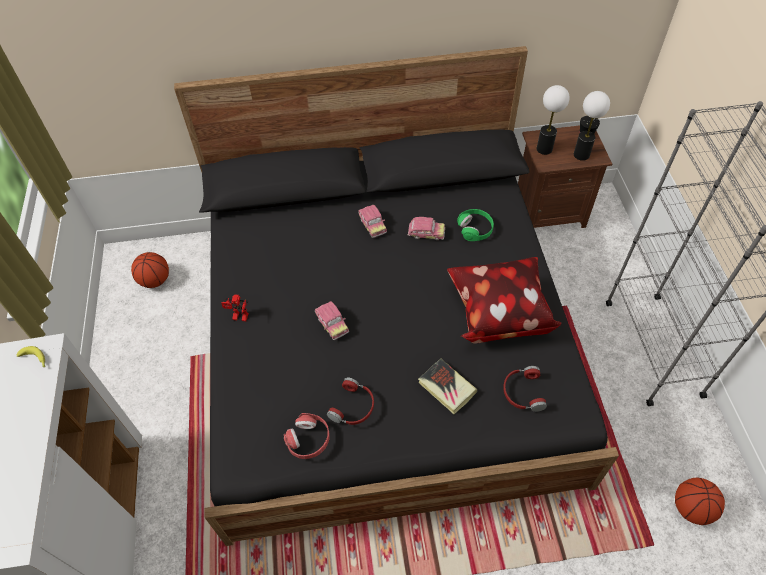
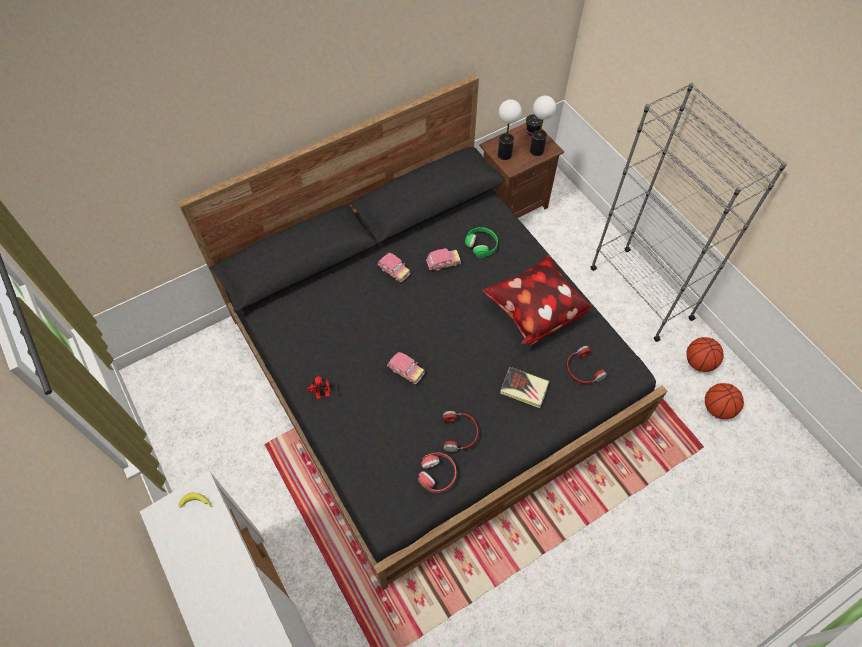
camera: 25 degrees left, 5 degrees up
basketball [131,252,169,288] -> basketball moved to [686,337,724,372]

